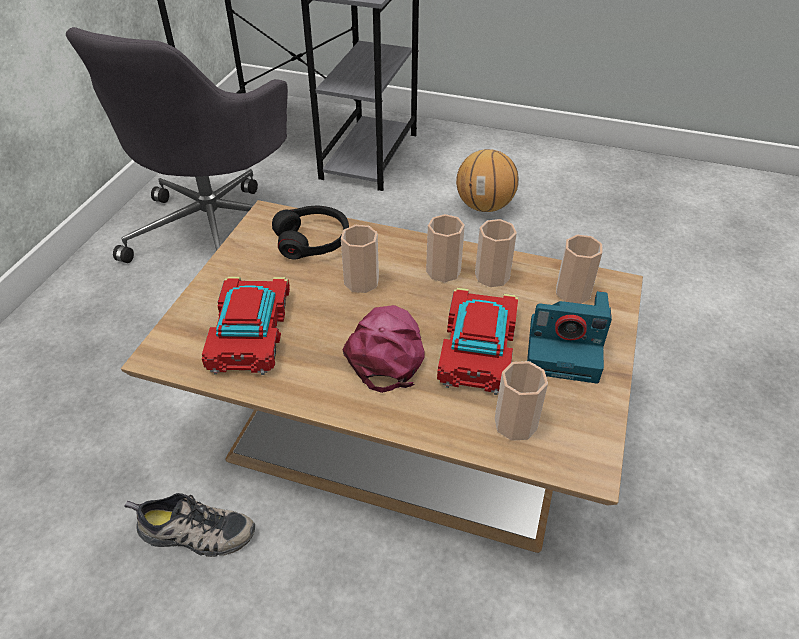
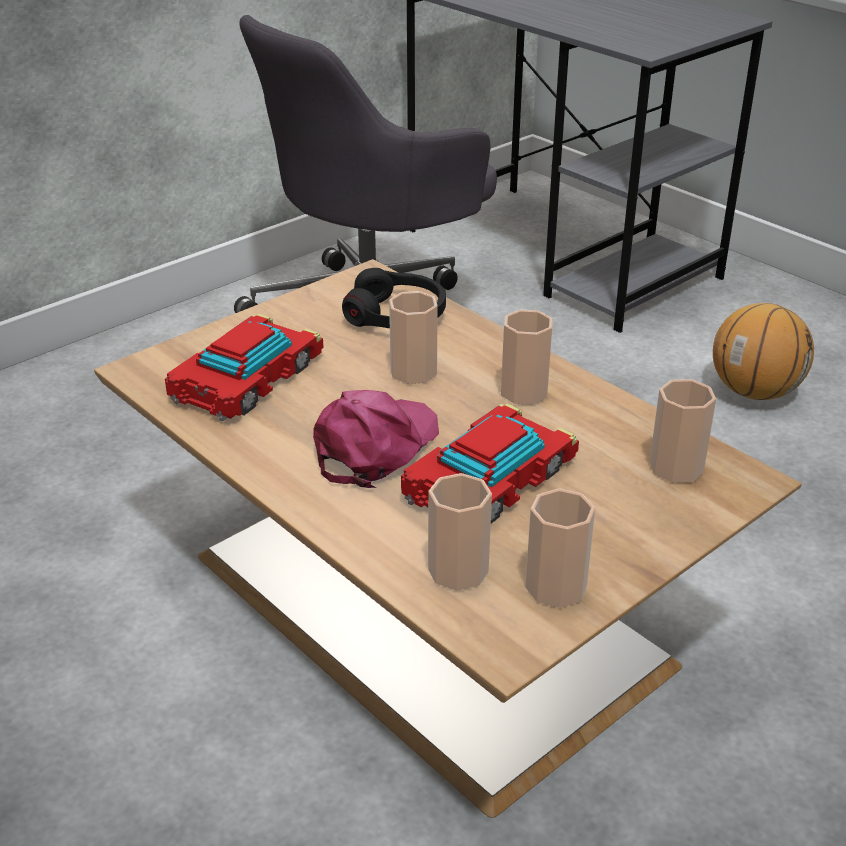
camera: 30 degrees right, 10 degrees down
shoe [124,493,255,557] -> none
cup [475,219,517,287] -> cup moved to [525,488,595,608]
camera [527,291,612,384] -> none

